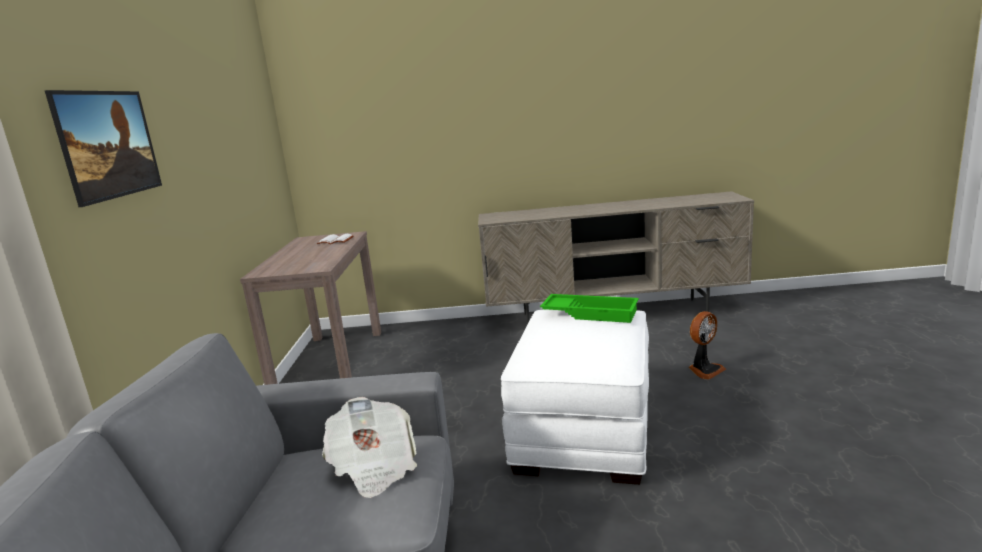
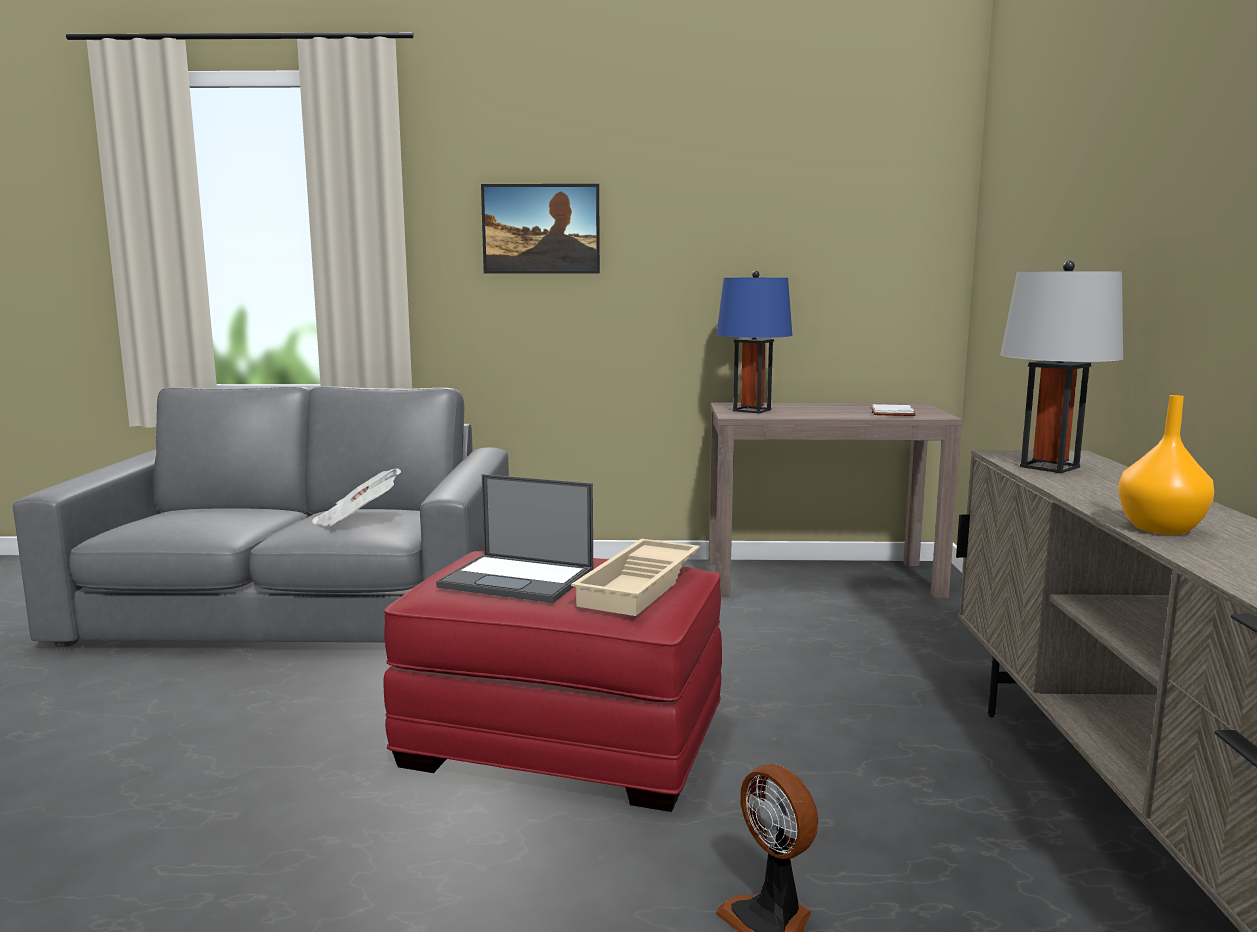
camera: 90 degrees right, 5 degrees down
white ottoman [501,310,649,485] -> red ottoman [383,551,722,812]
green tray [540,294,639,323] -> beige tray [571,539,700,616]
none -> laptop [436,474,593,603]
none -> blue table lamp [716,271,792,413]
none -> grey table lamp [1000,260,1123,473]
none -> orange vase [1118,395,1214,535]

